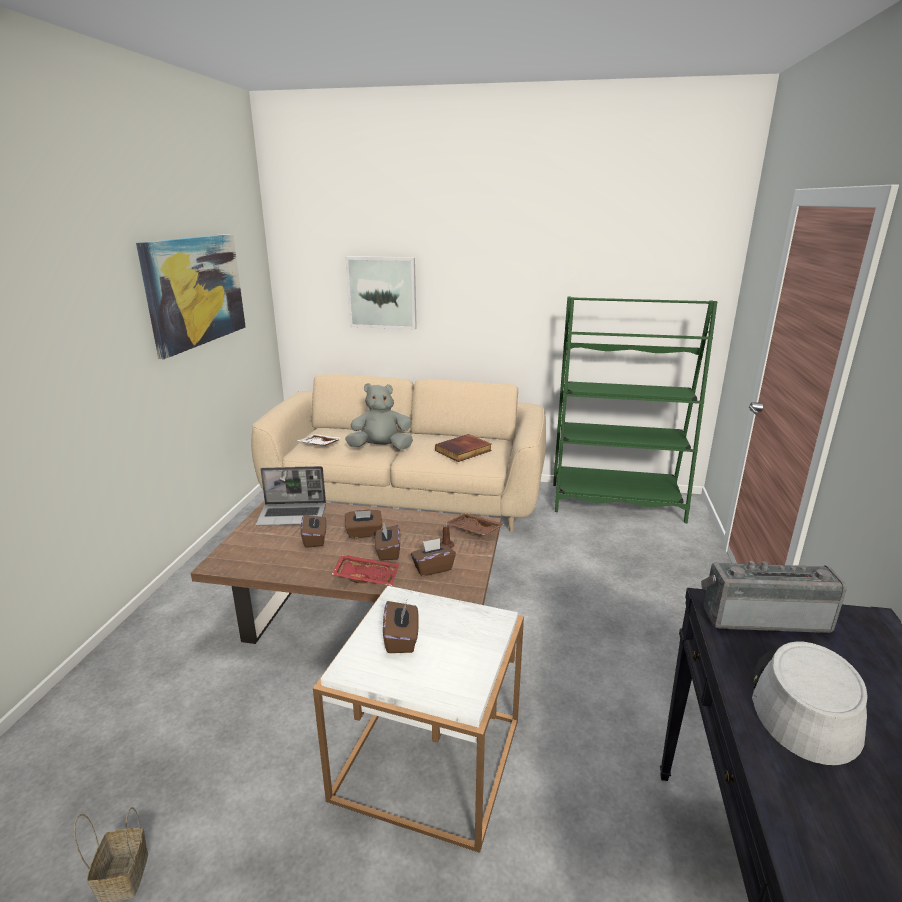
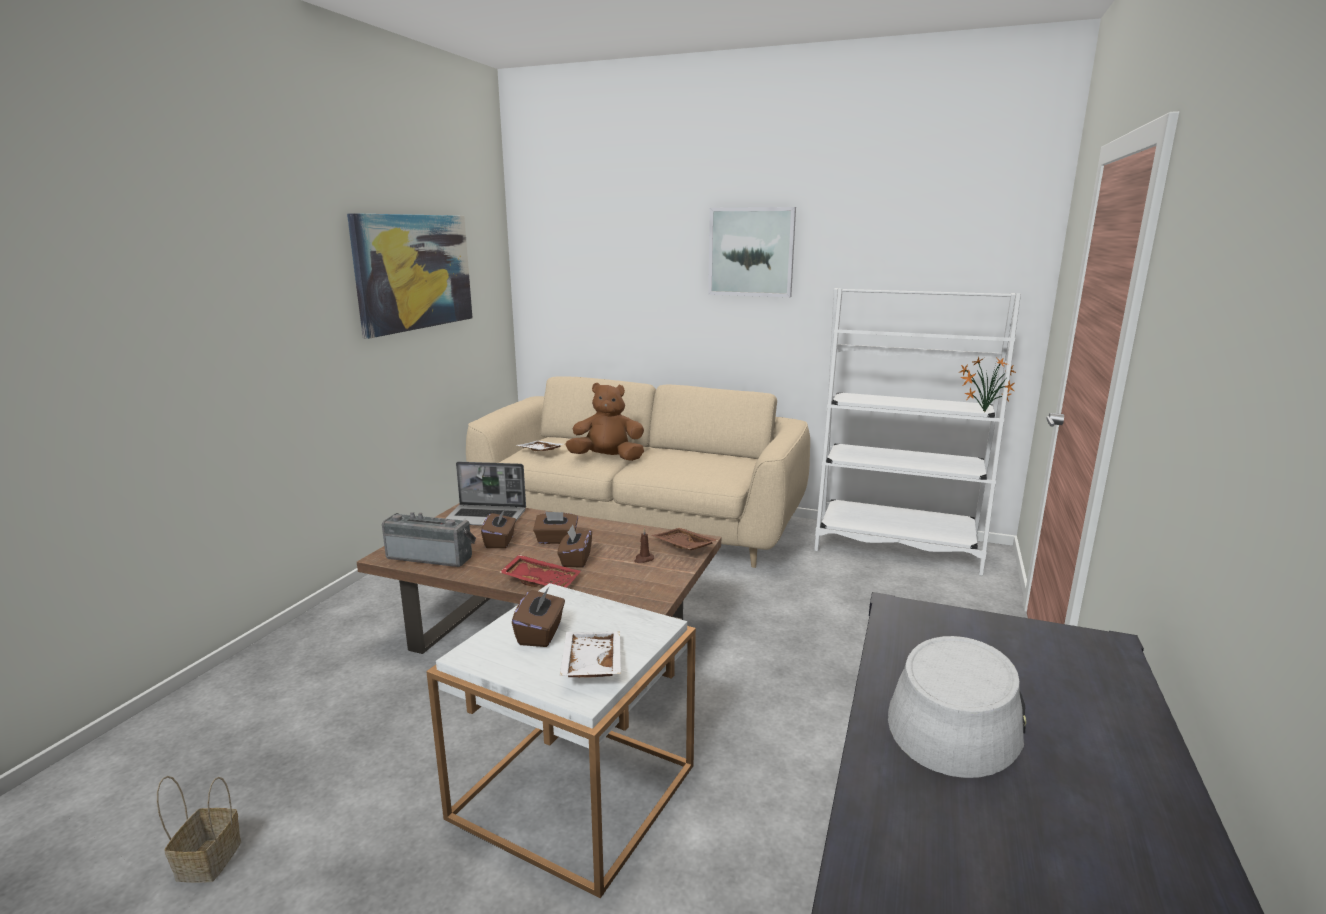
camera: 10 degrees right, 5 degrees down
picture [345,256,417,329] -> picture moved to [708,207,796,297]
grey plush toy [345,383,413,450] -> brown plush toy [565,383,644,461]
brown tissue box [411,538,456,576] -> none
book [435,434,492,462] -> none
green bookcase [553,297,717,523] -> white bookcase [814,288,1021,576]
radio [701,561,847,633] -> radio moved to [382,512,476,567]
none -> white tray [560,631,621,678]
none -> potted plant [958,357,1017,412]

